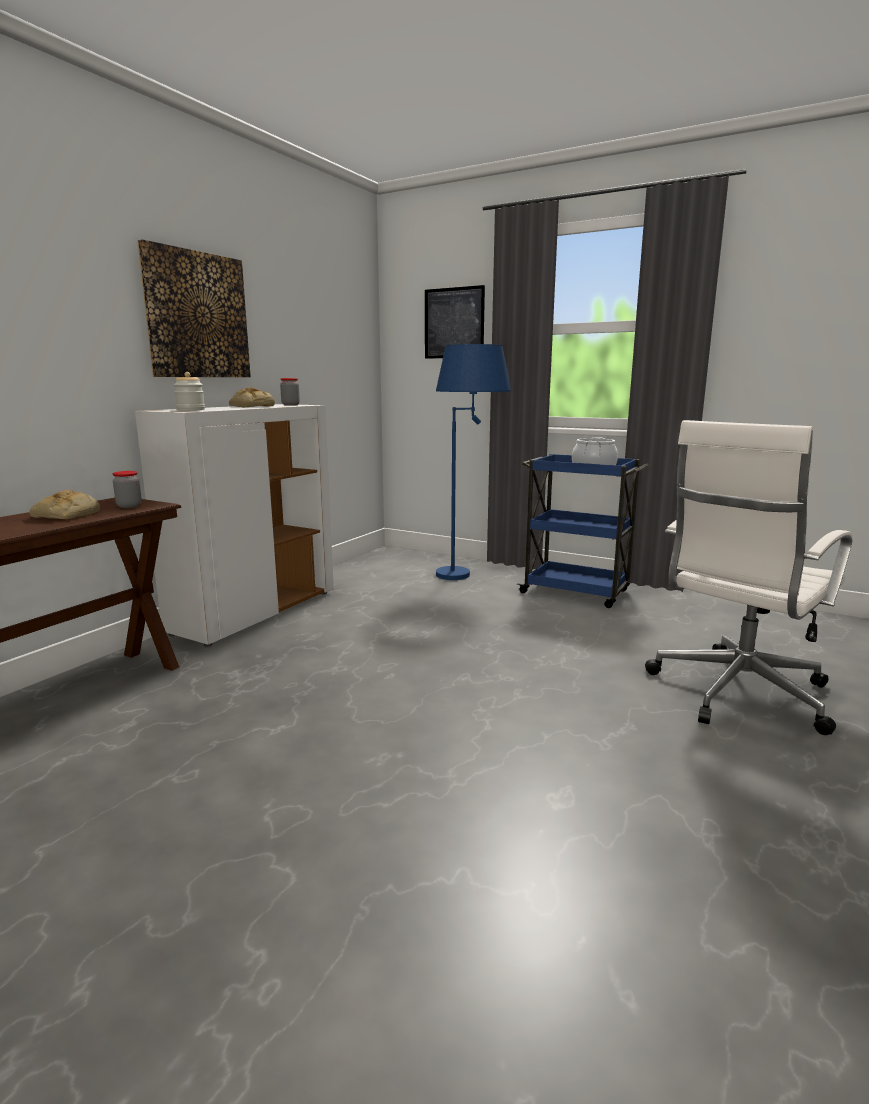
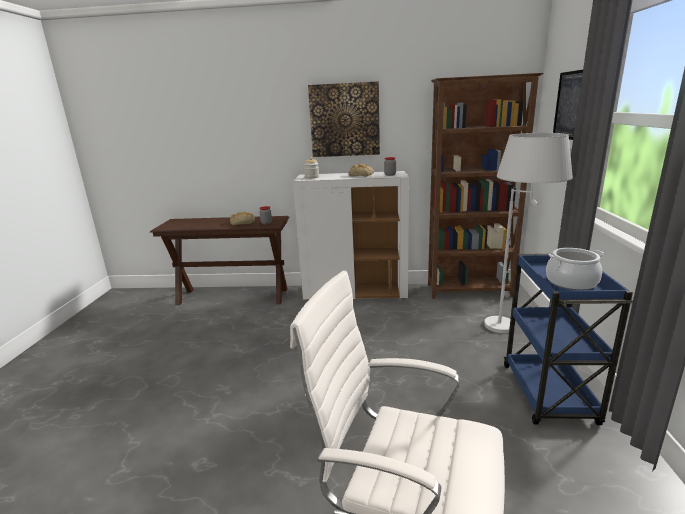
camera: 65 degrees right, 5 degrees up
blue floor lamp [436,344,511,580] -> white floor lamp [484,133,573,333]
none -> brown bookcase [428,73,544,299]

